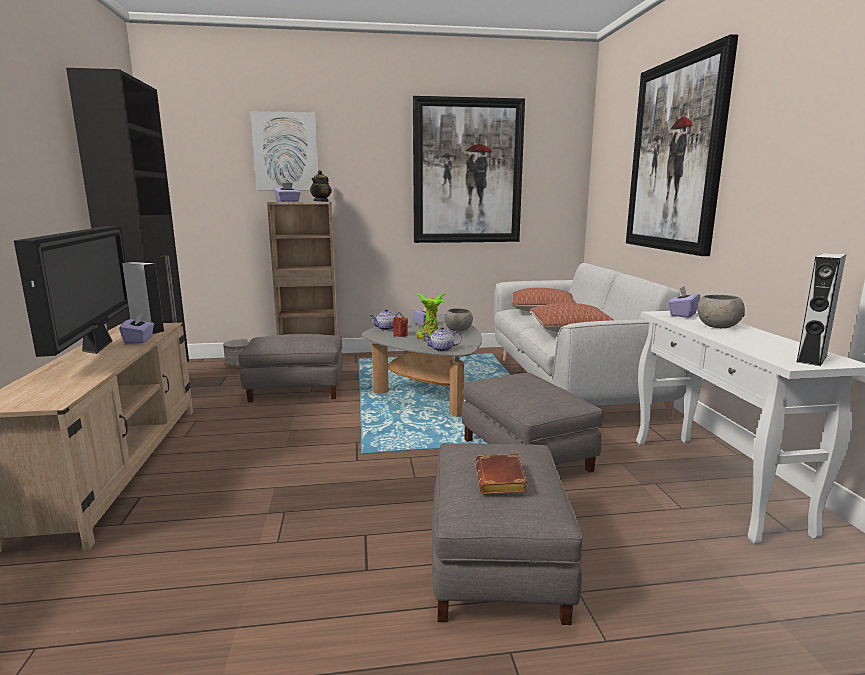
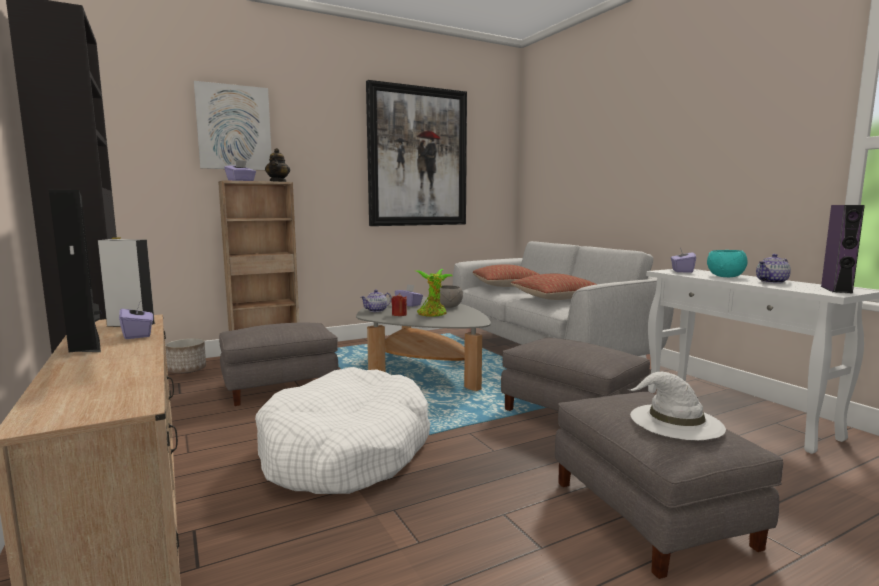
camera: 20 degrees left, 5 degrees down
teapot [423,326,462,352] -> teapot moved to [756,254,791,283]
brown book [475,454,527,494] -> white hat [628,372,726,440]
picture [626,34,738,256] -> none
grey bowl [697,295,745,328] -> turquoise bowl [707,250,748,277]
grey speaker [796,253,846,366] -> purple speaker [820,205,865,294]
none -> white dog bed [255,367,430,494]

